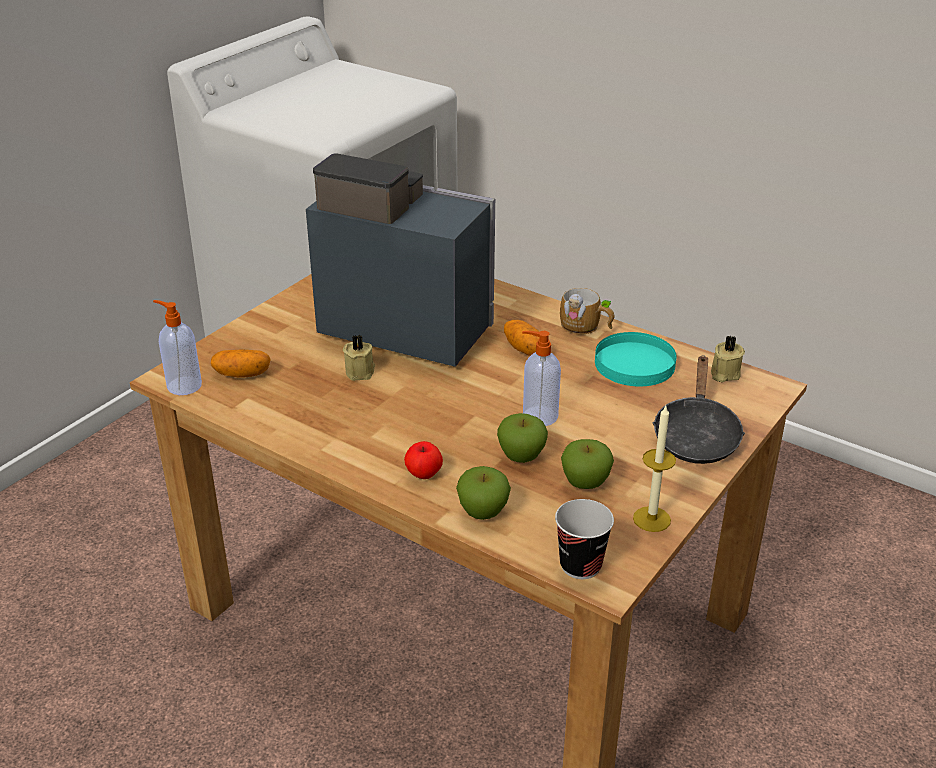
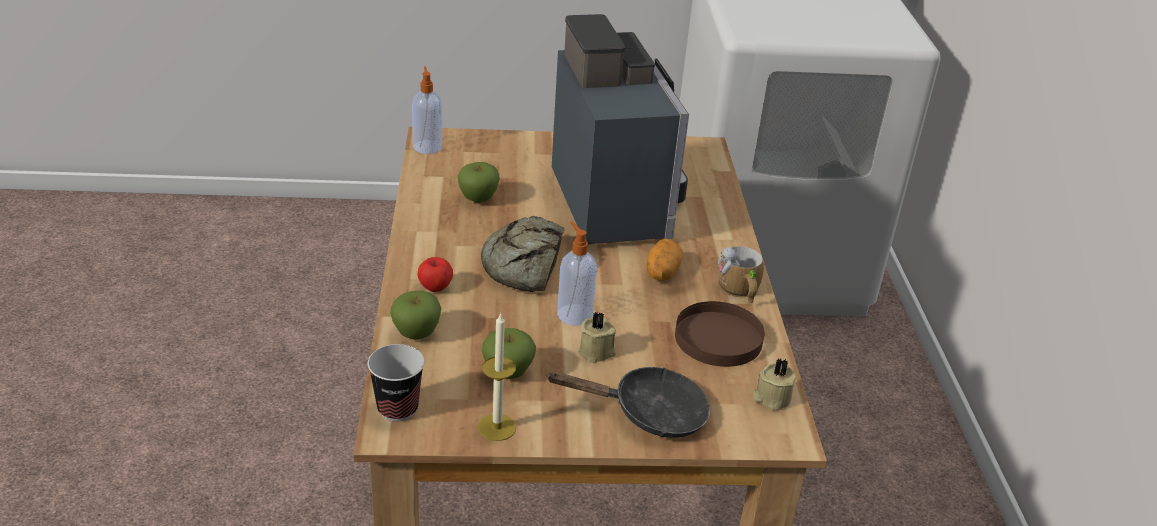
camera: 50 degrees right, 0 degrees up
potato [211,350,271,378] -> none
beige candle [343,335,375,381] -> beige candle moved to [578,312,616,363]
apple [497,413,548,463] -> apple moved to [458,162,500,203]
turquoise plate [595,332,677,386] -> brown plate [675,301,765,367]
black frying pan [652,355,745,464] -> black frying pan turned 150 degrees counterclockwise [546,367,711,438]
none -> bread [481,216,565,292]

